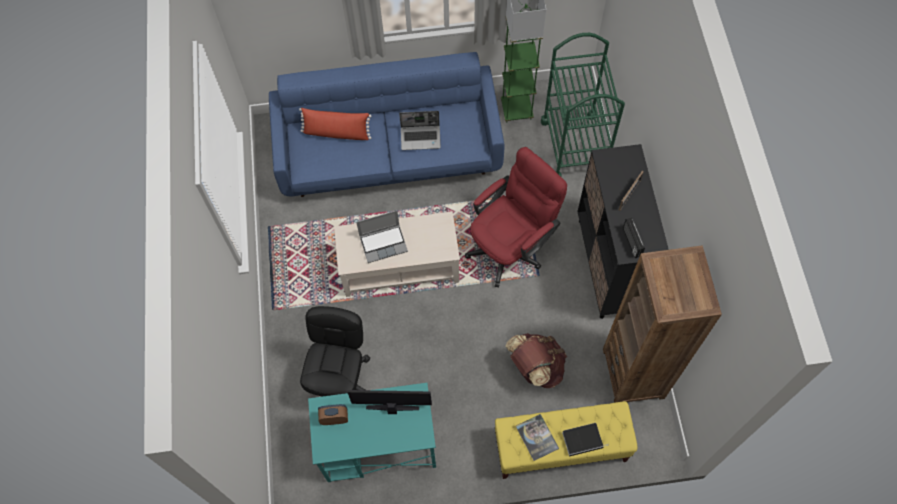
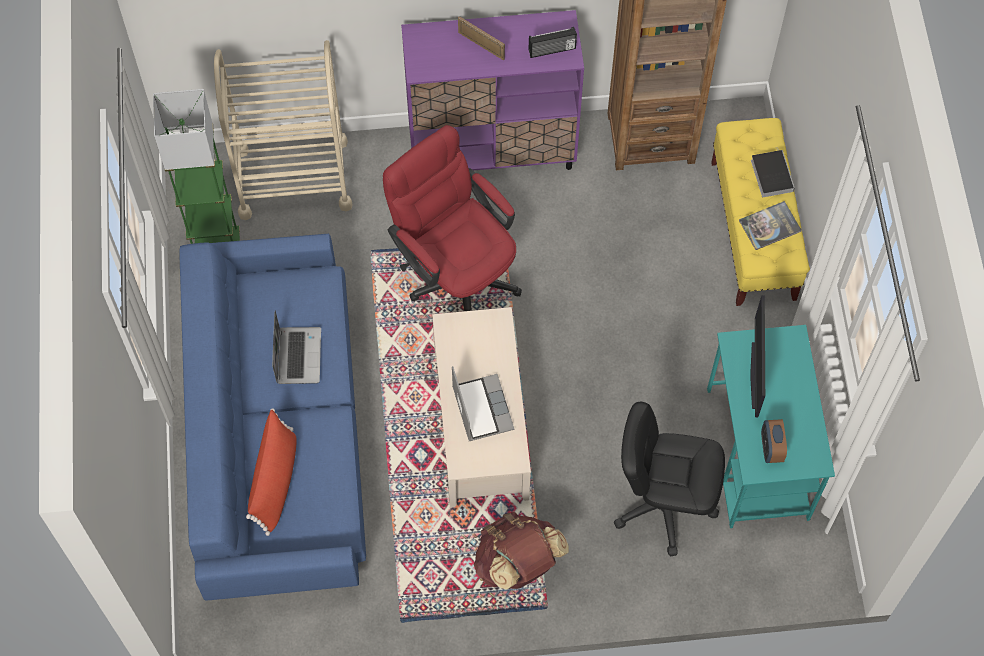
camera: 90 degrees left, 0 degrees up
brown backpack [505,333,567,388] -> brown backpack moved to [474,512,569,590]
green cart [541,33,625,176] -> beige cart [214,40,353,220]
black cabinet [577,144,669,319] -> purple cabinet [401,10,584,170]

